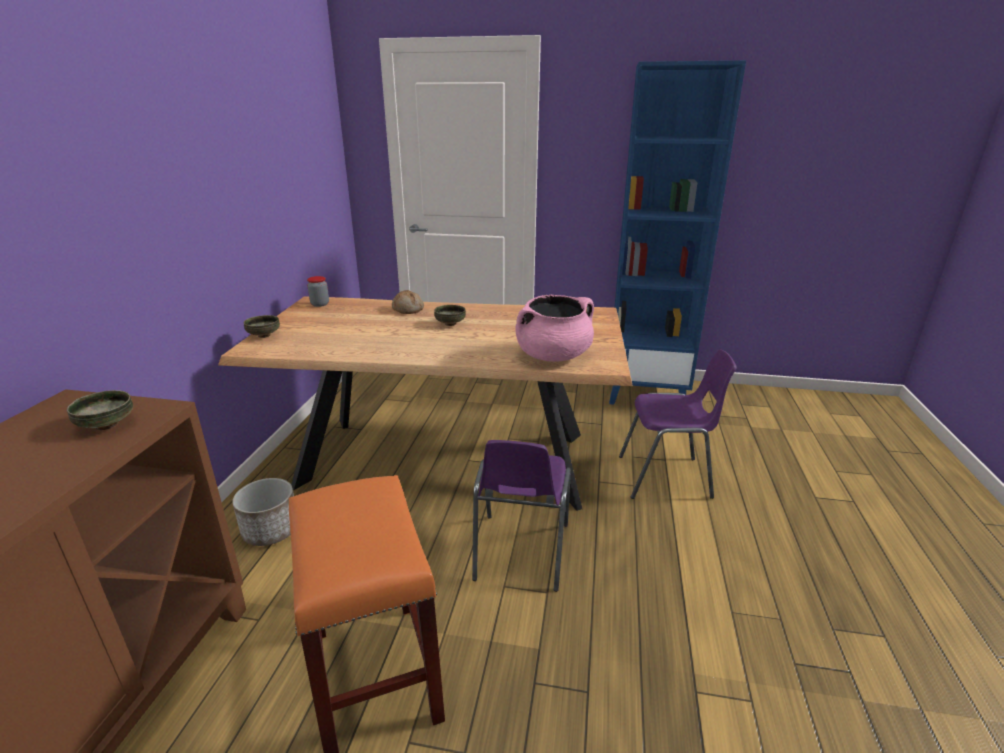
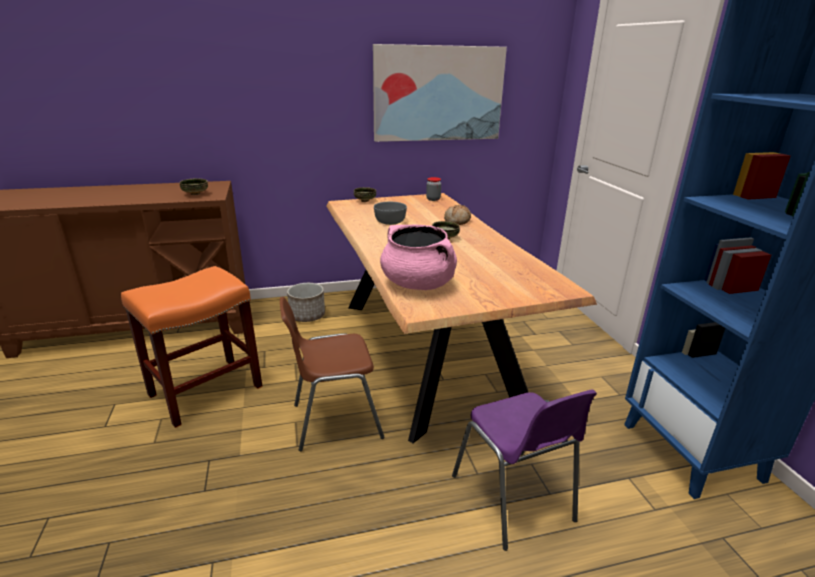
camera: 65 degrees right, 0 degrees up
purple chair [472,440,571,592] -> brown chair [280,297,385,451]
none -> picture [373,44,507,142]
none -> grey bowl [374,202,407,225]

